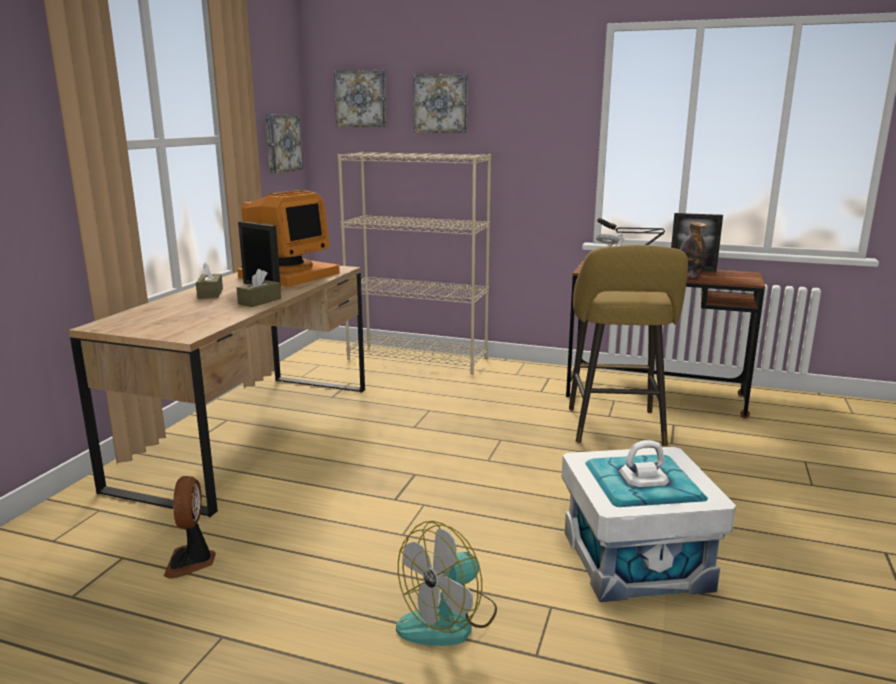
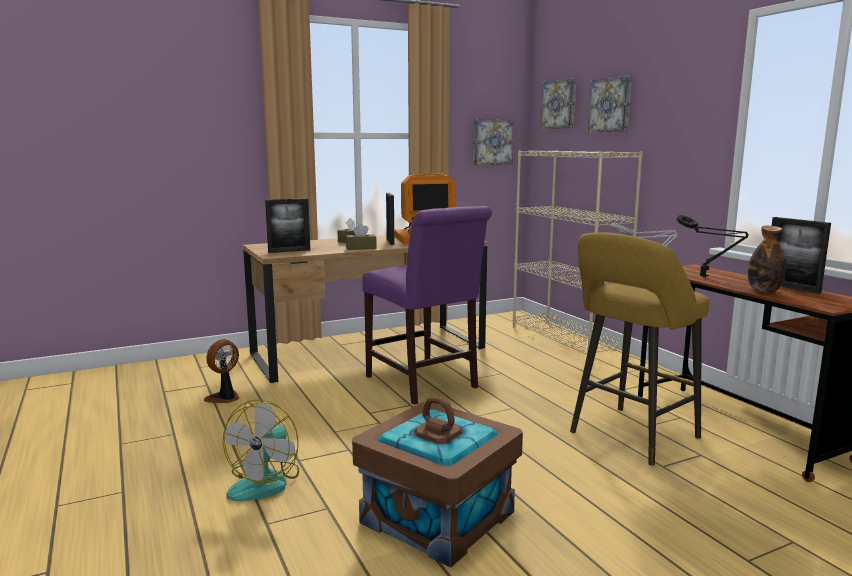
camera: 45 degrees right, 5 degrees down
fan [396,521,497,646] -> fan turned 75 degrees counterclockwise [223,399,299,501]
white storage box [562,440,736,602] -> brown storage box [352,396,523,568]
none -> picture frame [265,198,310,253]
none -> purple chair [362,206,492,405]

